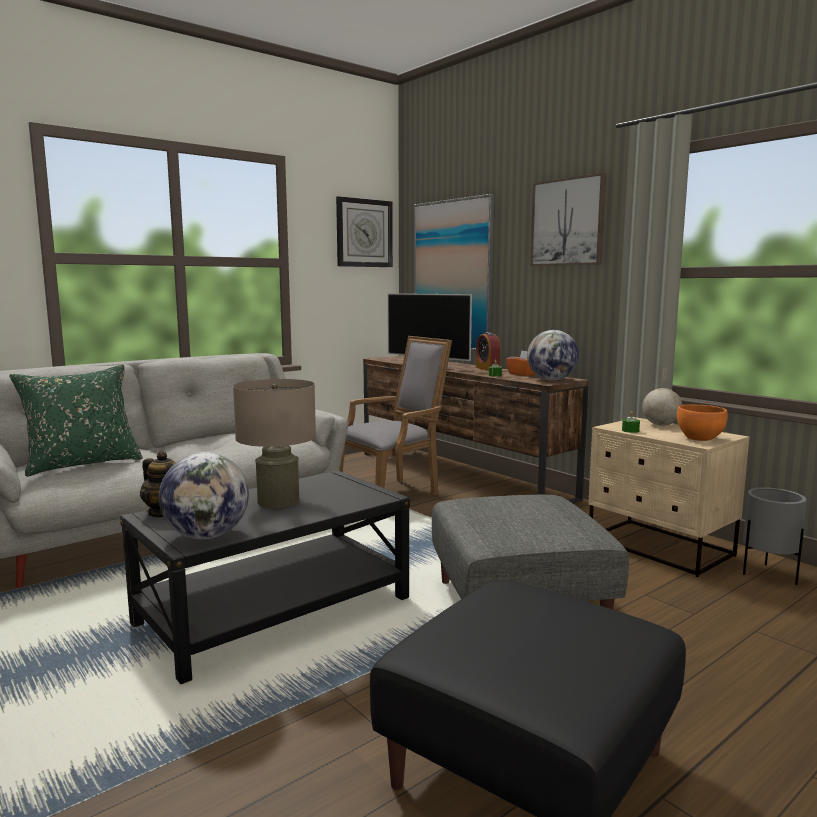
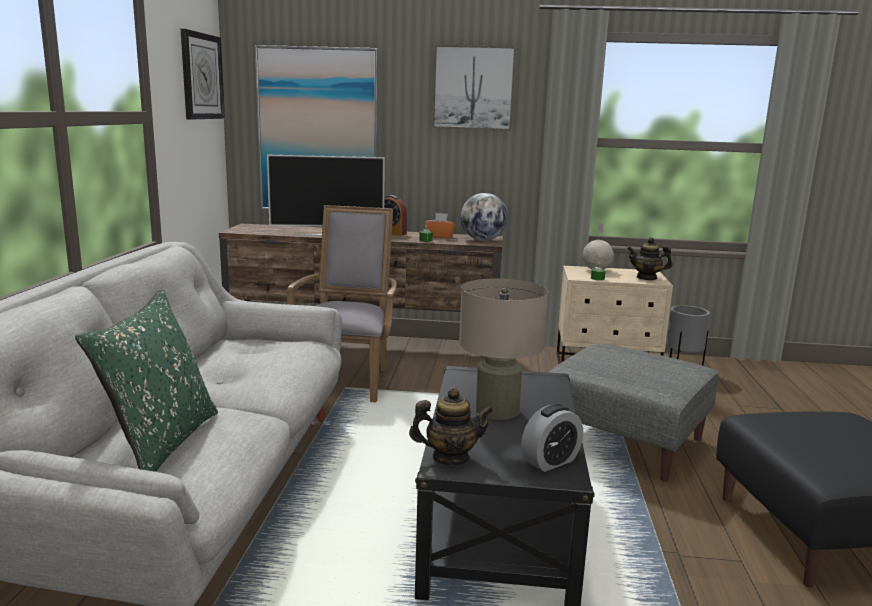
camera: 45 degrees left, 5 degrees up
globe [159,453,249,539] -> alarm clock [521,404,583,472]
orange bowl [677,405,728,441] -> teapot [627,237,672,280]

